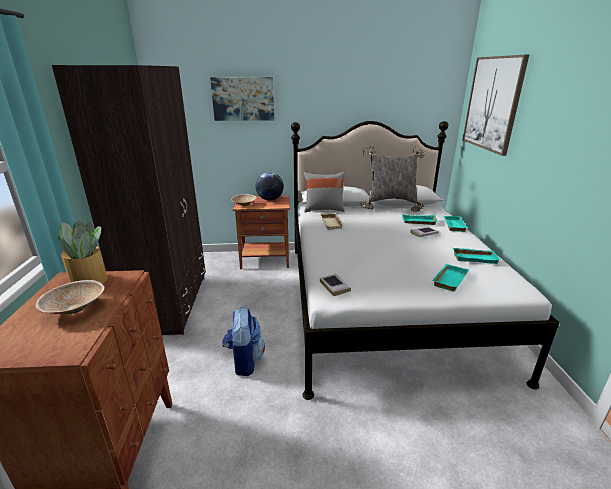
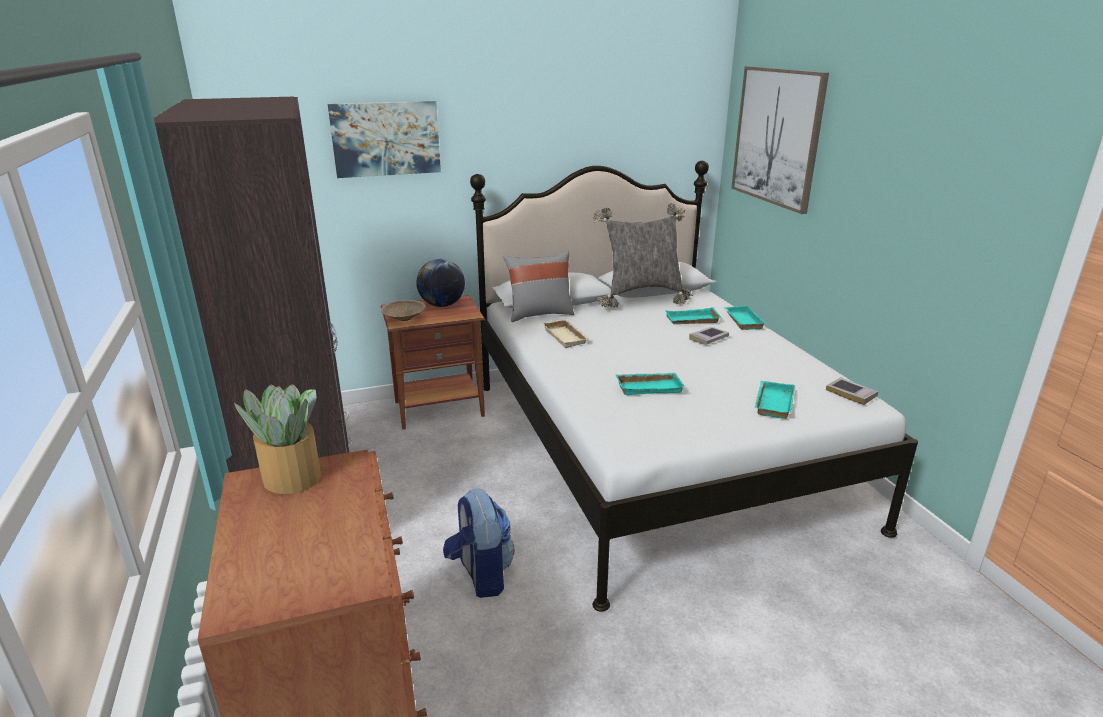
camera: 15 degrees left, 0 degrees up
beige bowl [35,280,105,314] -> none
book [320,274,351,296] -> book moved to [826,377,878,405]
turquoise tray [453,248,500,264] -> turquoise tray moved to [616,373,684,395]

